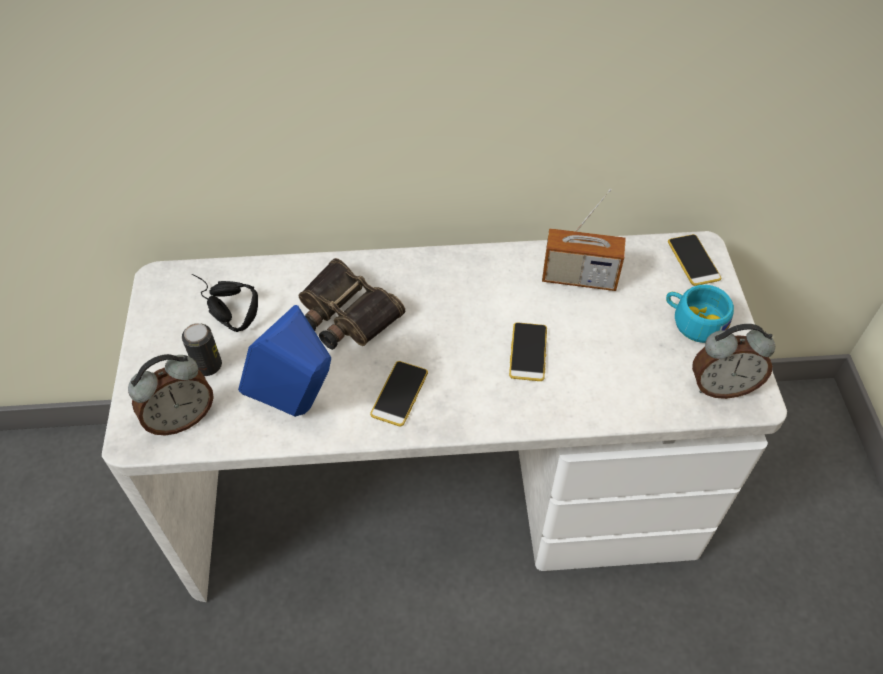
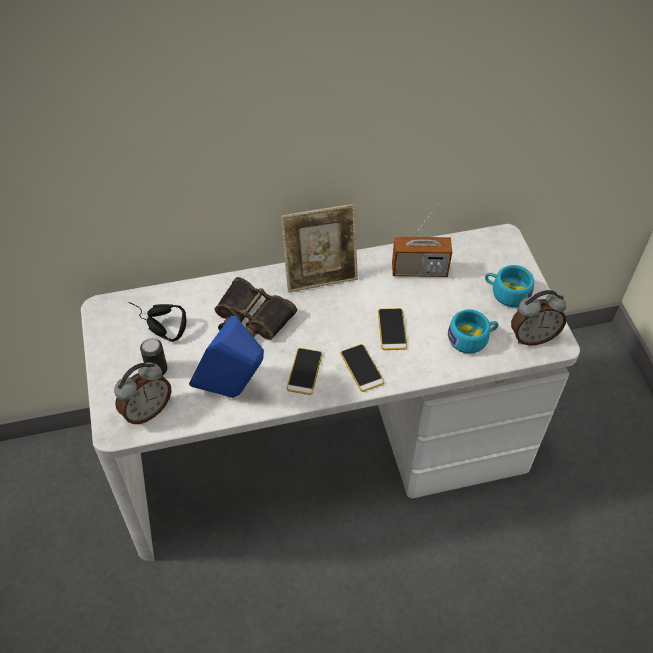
camera: 10 degrees left, 0 degrees up
phone [668,234,721,286] -> phone moved to [340,344,384,392]
none -> picture frame [281,204,358,292]
none -> turquoise cup [448,309,499,354]

